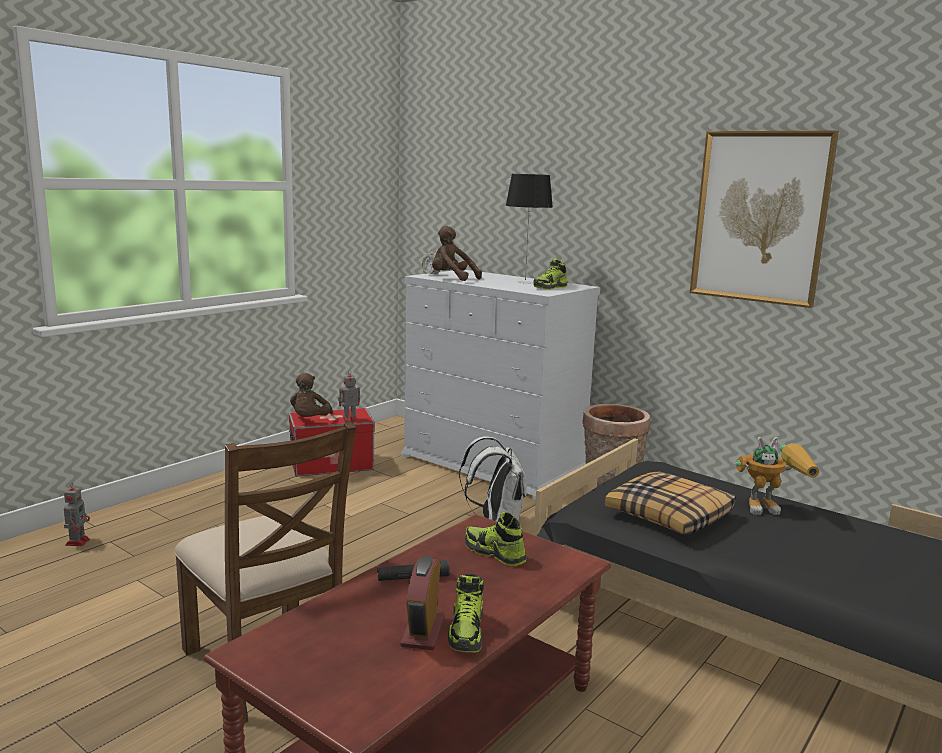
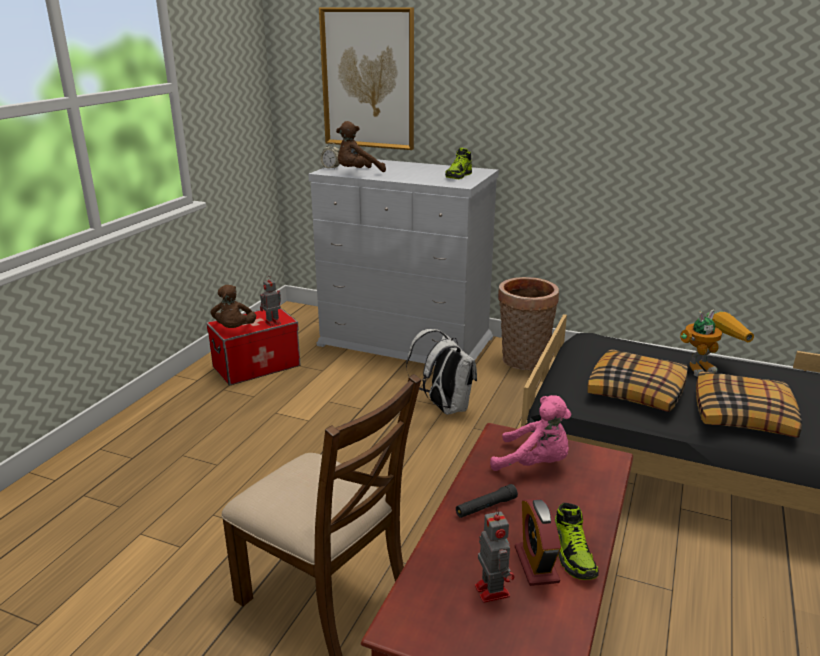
camera: 15 degrees left, 10 degrees up
toy robot [64,482,90,546] -> toy robot moved to [475,507,514,603]
brown plush toy [432,226,482,281] -> brown plush toy turned 45 degrees counterclockwise [336,121,386,172]
shoe [465,512,526,566] -> pink plush toy [490,395,571,471]
table lamp [506,174,553,283] -> none
picture [690,130,839,308] -> picture moved to [319,7,414,150]
none -> pillow [696,371,802,438]

